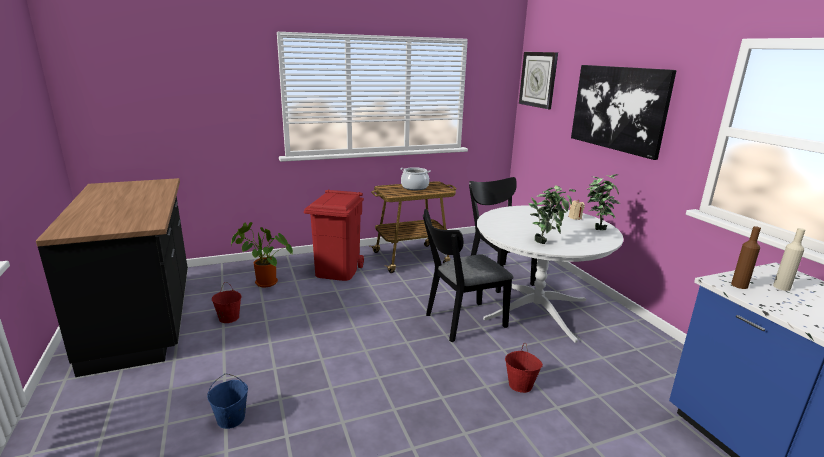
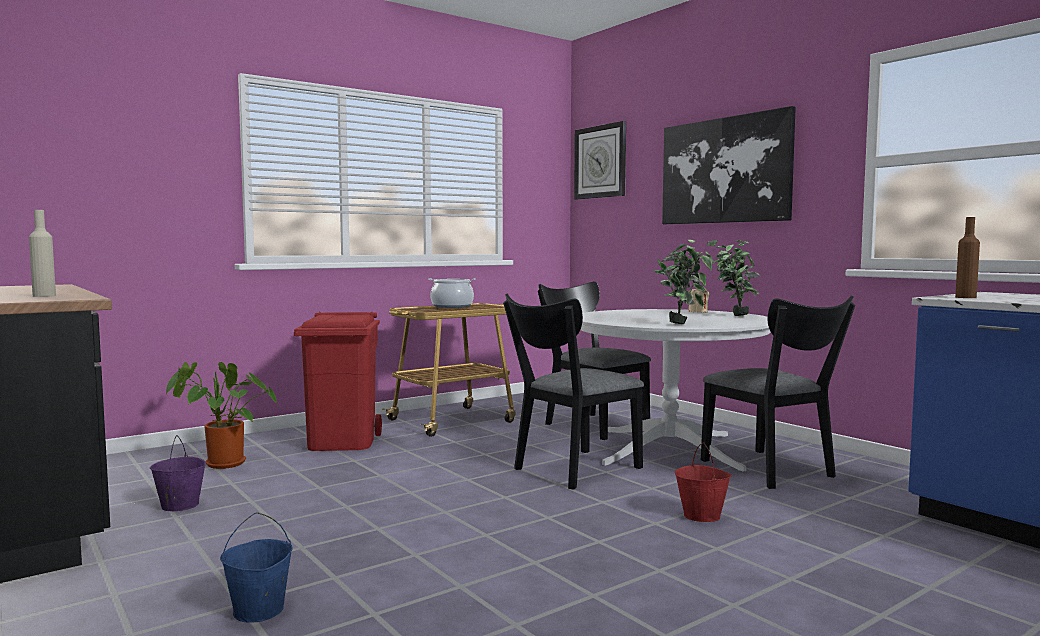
camera: 15 degrees left, 15 degrees down
red bucket [212,282,242,323] -> purple bucket [150,435,206,511]
beige bottle [773,228,805,291] -> beige bottle moved to [29,210,56,297]
none -> black chair [701,296,855,489]

